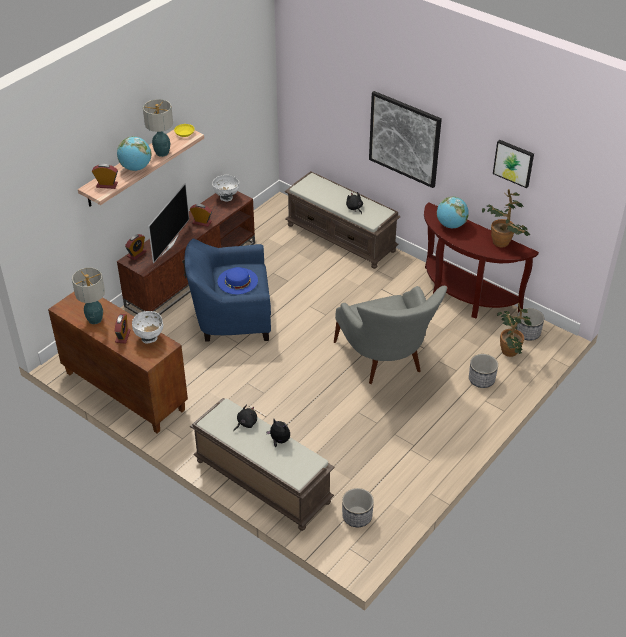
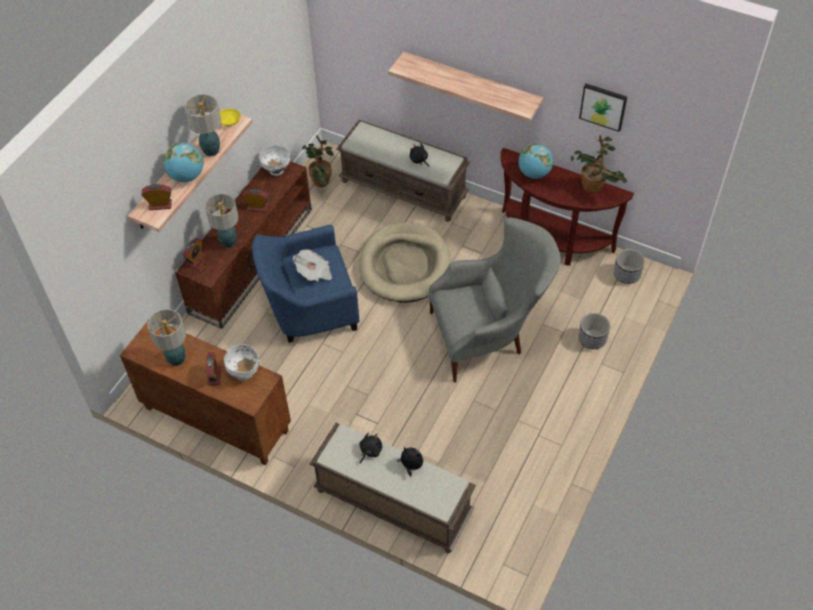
camera: 10 degrees left, 10 degrees up
television [148,183,189,263] -> table lamp [205,194,239,248]
blue hat [218,267,258,294] -> newspaper [293,249,332,281]
grey armchair [334,286,447,384] -> grey armchair turned 75 degrees counterclockwise [428,217,561,383]
planter [342,488,374,527] -> none
picture [369,91,442,188] -> shelf [388,52,543,122]
potted plant [497,303,532,357] -> potted plant moved to [302,135,334,187]
none -> beige dog bed [359,222,451,303]

